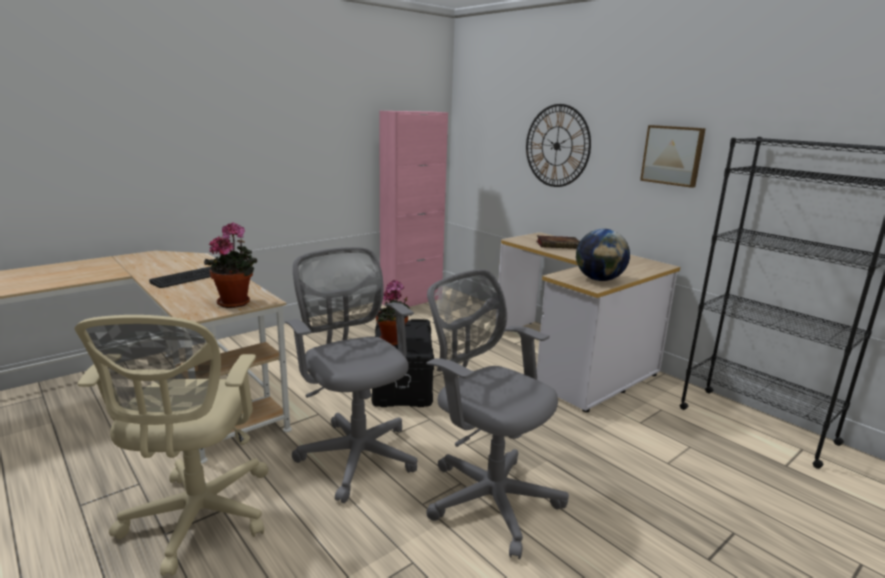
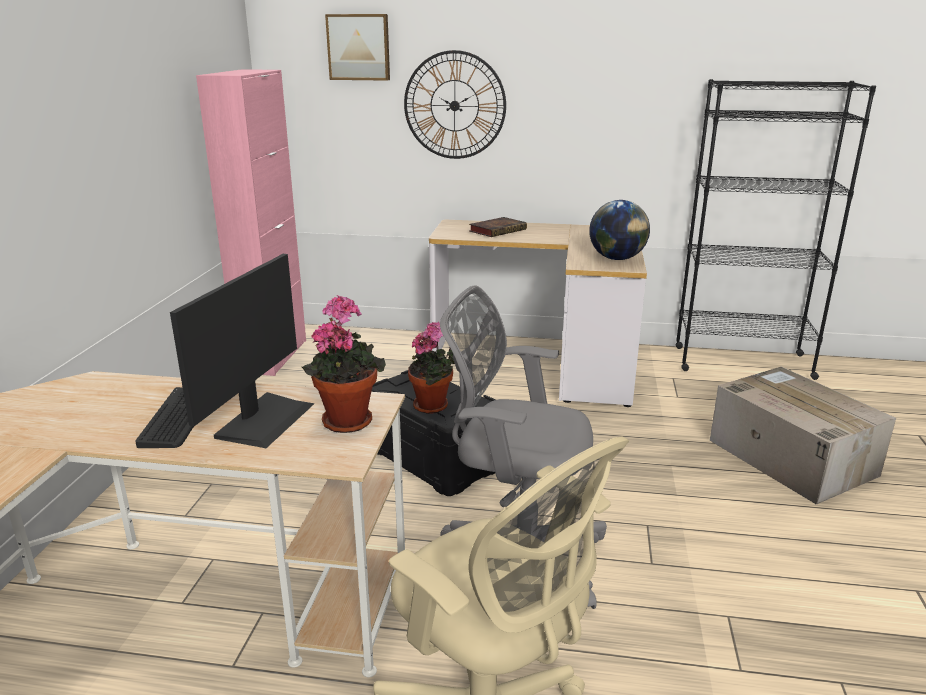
camera: 40 degrees left, 5 degrees up
grey office chair [426,269,569,559] -> none
picture [640,125,706,188] -> picture moved to [325,14,390,81]
none -> monitor [170,254,315,448]
none -> cardboard box [710,367,896,505]

